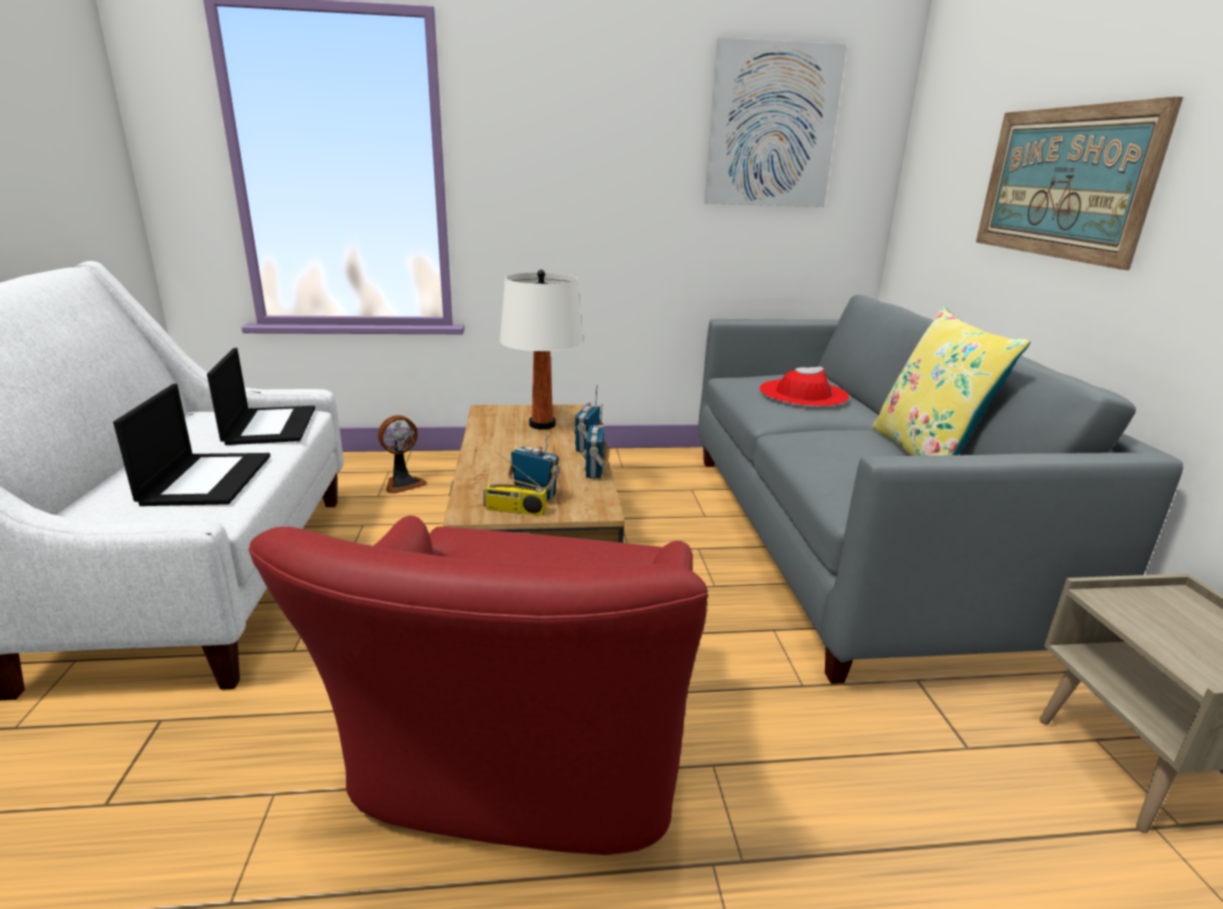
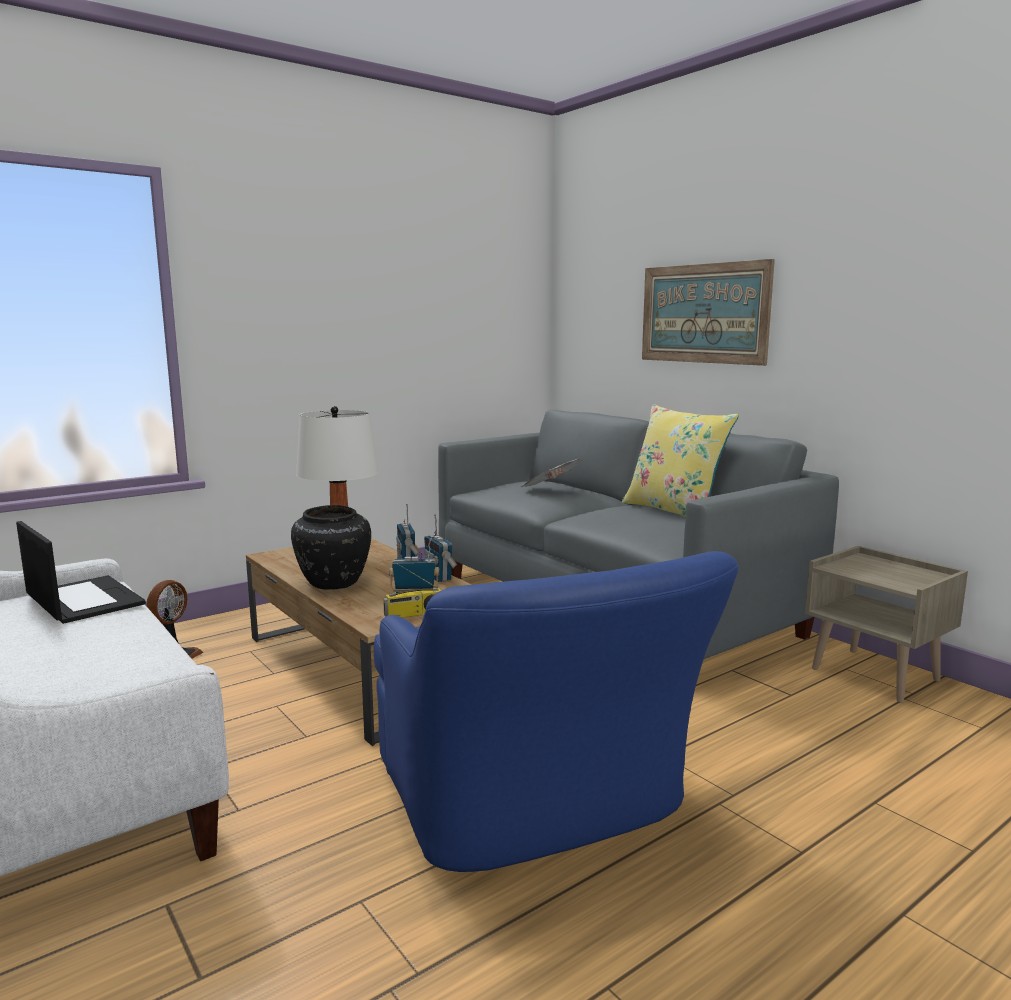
camera: 30 degrees left, 10 degrees down
laptop [113,384,270,506] -> none
red armchair [248,516,708,855] -> blue armchair [374,551,739,872]
picture [704,37,847,207] -> none
red hat [759,366,849,407] -> newspaper [521,458,582,487]
none -> black vase [291,505,371,590]

